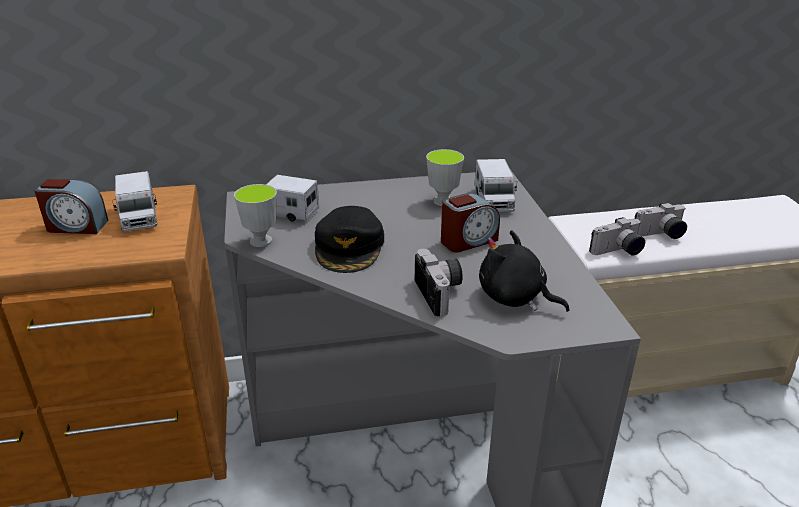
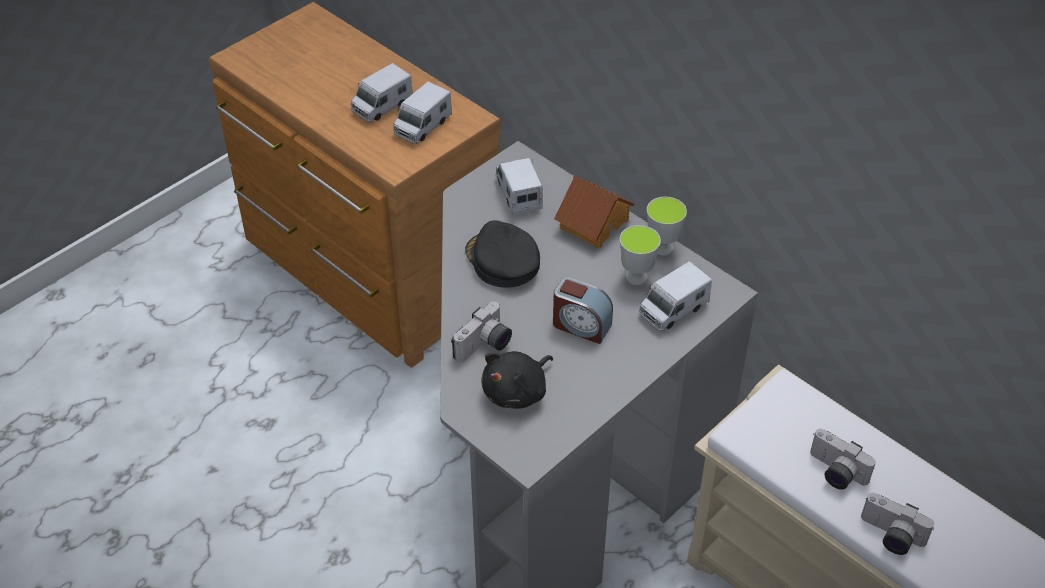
camera: 55 degrees right, 15 degrees up
alarm clock [34,178,108,234] -> toy truck [351,63,413,122]
cup [234,184,277,247] -> cup moved to [647,197,687,256]
black cap [315,206,384,273] -> black cap turned 90 degrees clockwise [465,220,540,288]
black plush toy [479,230,569,312] -> black plush toy turned 135 degrees counterclockwise [482,351,553,409]
camera [589,217,645,255] -> camera moved to [861,493,934,555]
none -> toy house [554,176,634,248]

